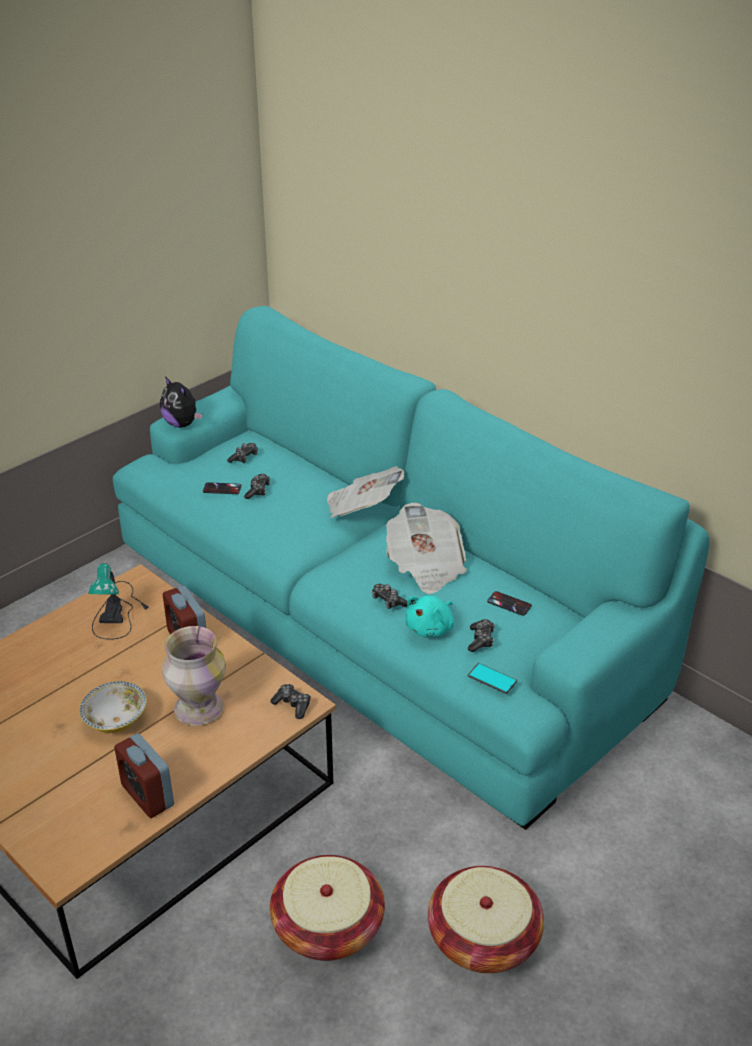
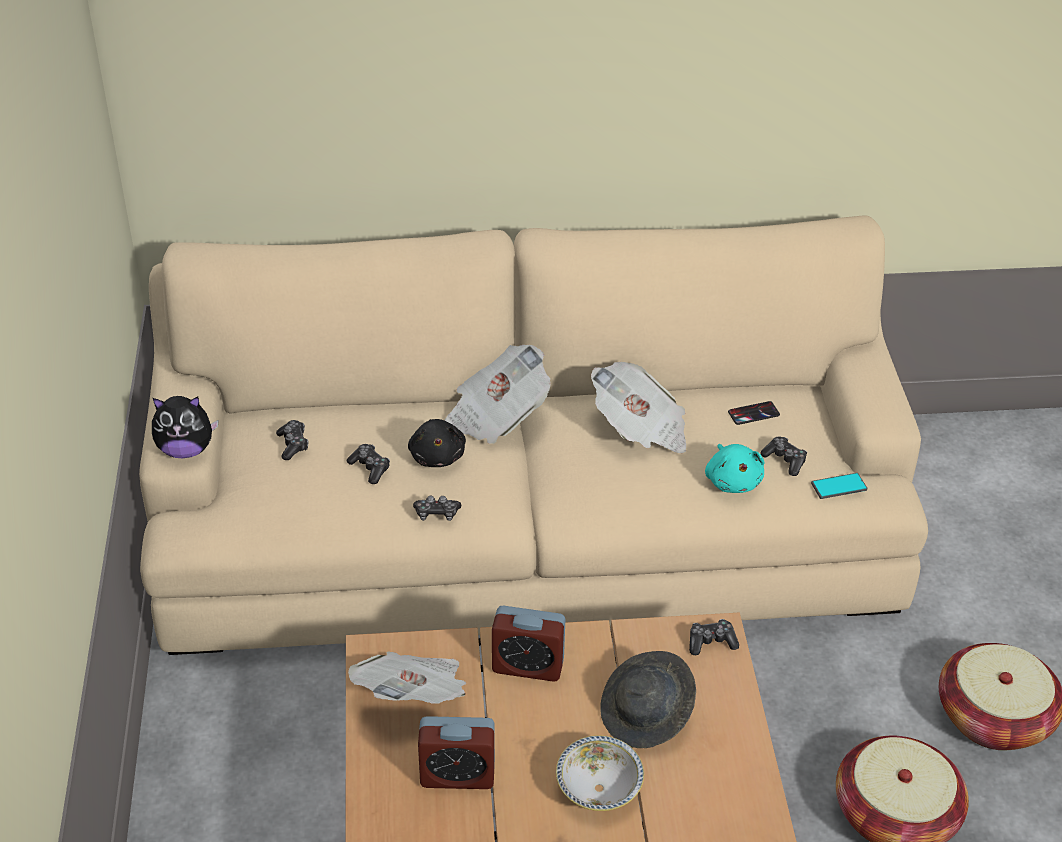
camera: 50 degrees left, 5 degrees up
table lamp [88,563,148,640] -> newspaper [348,651,466,704]
turquoise sofa [113,306,710,830] -> beige sofa [139,215,928,655]
alarm clock [114,733,174,818] -> alarm clock moved to [418,716,495,789]
vase [162,626,226,726] -> grey hat [600,651,696,748]
phone [203,482,241,494] -> none
game controller [372,584,407,609] -> game controller moved to [413,495,461,521]
none -> black plush toy [408,419,466,467]

